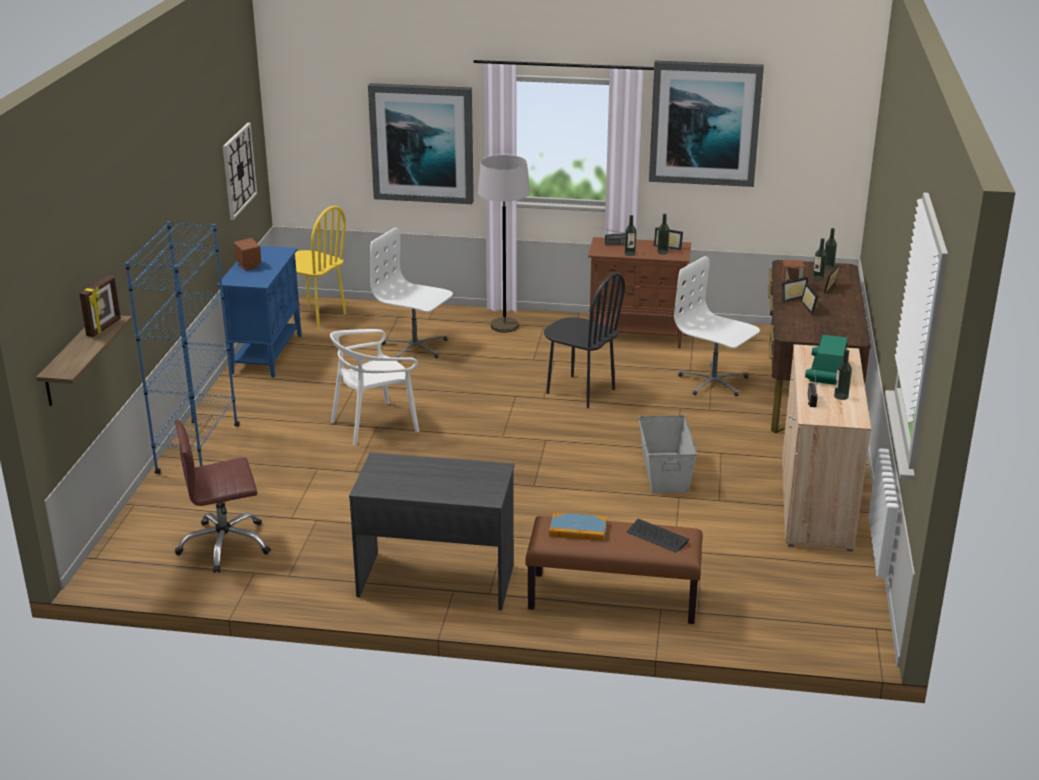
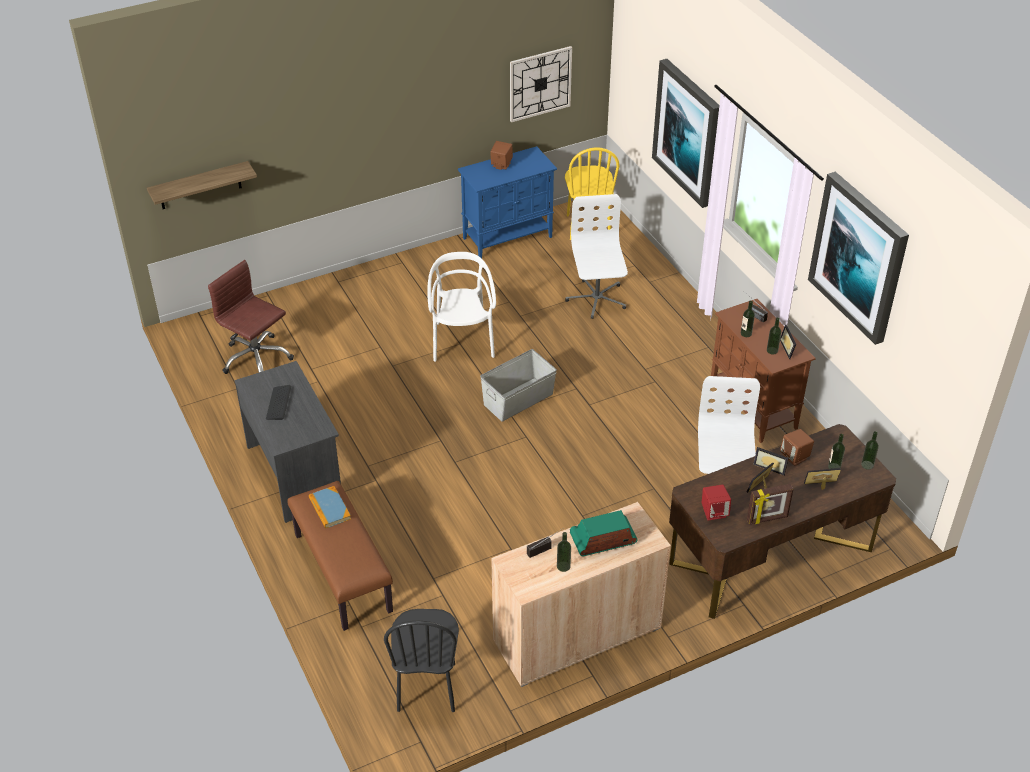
camera: 55 degrees right, 15 degrees up
picture frame [79,275,121,337] -> picture frame moved to [747,484,793,525]
blue bookcase [125,221,240,474] -> none
white chair [330,329,419,446] -> white chair turned 60 degrees clockwise [427,252,496,362]
grey floor lamp [478,154,530,333] -> none
black chair [544,273,625,408] -> black chair moved to [384,609,459,712]
keyboard [627,519,689,553] -> keyboard moved to [266,385,291,420]
grey storage box [639,415,697,493] -> grey storage box moved to [480,349,557,421]
none -> red speaker [702,485,731,520]

